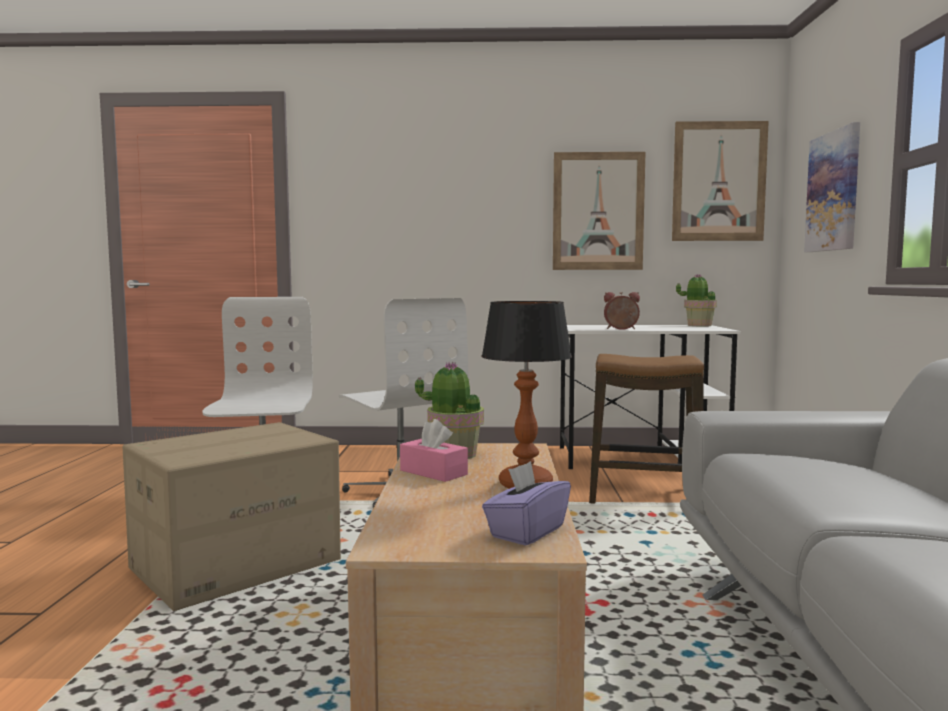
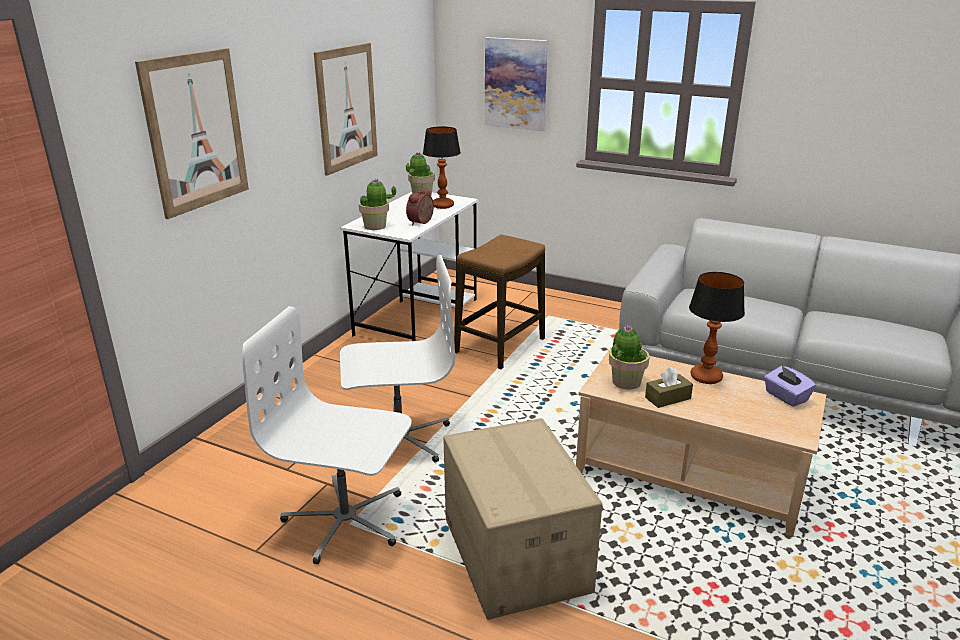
camera: 65 degrees left, 20 degrees up
pink tissue box [400,419,468,482] -> brown tissue box [645,367,693,408]
picture [672,121,769,241] -> picture moved to [135,48,249,219]
none -> potted plant [359,178,397,230]
none -> table lamp [423,126,461,209]

